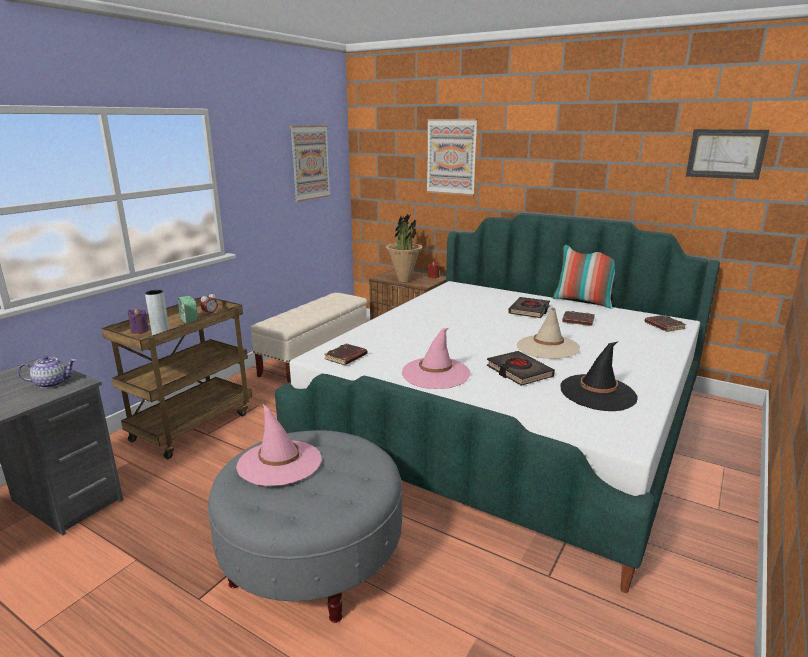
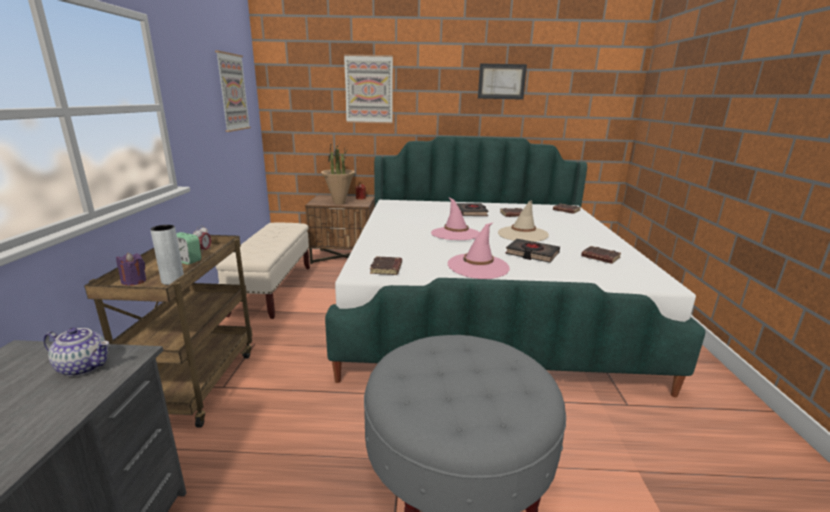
camera: 30 degrees left, 0 degrees up
teapot [18,356,76,388] -> teapot turned 60 degrees clockwise [43,327,109,376]
pink hat [236,404,322,486] -> pink hat moved to [431,197,480,240]
pillow [553,245,615,309] -> none
black hat [560,342,637,411] -> brown book [581,246,621,264]
picture [686,129,769,180] -> picture moved to [478,63,527,100]

